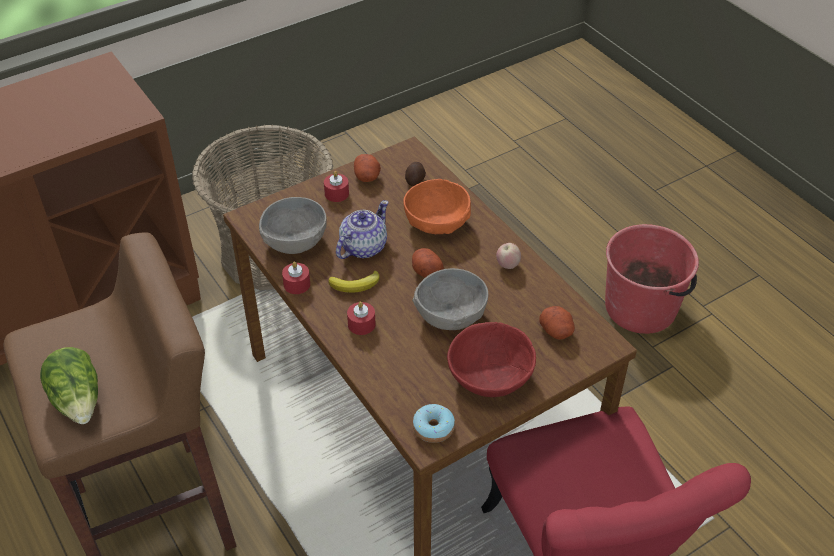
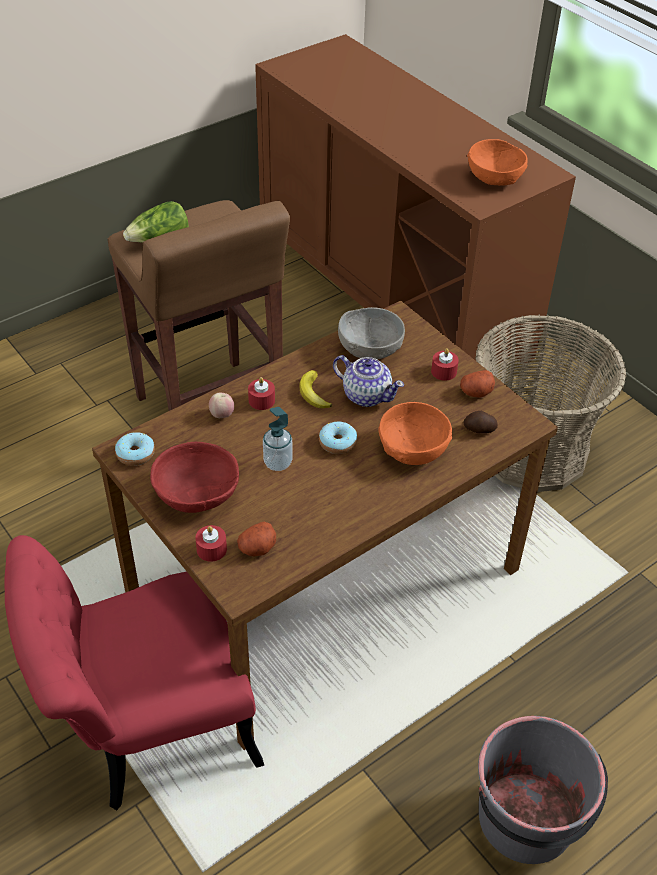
camera: 85 degrees right, 0 degrees up
red candle [282,262,310,294] -> red candle moved to [195,525,227,562]
potato [412,248,444,278] -> donut [319,422,357,454]
grey bowl [412,268,488,330] -> soap dispenser [263,407,293,471]
apple [496,243,521,269] -> apple moved to [209,393,234,418]
red bucket [605,224,699,334] -> grey bucket [478,716,608,864]
none -> orange bowl [467,139,528,185]

